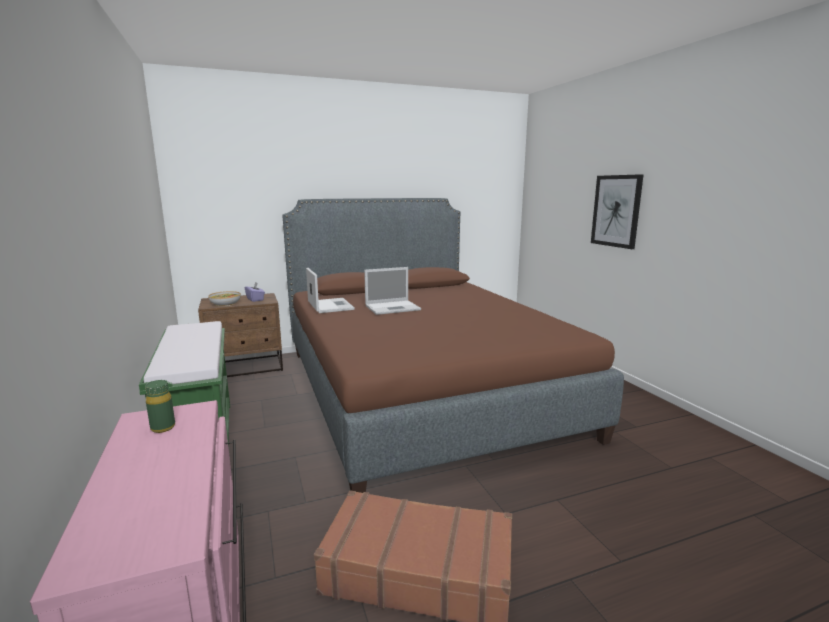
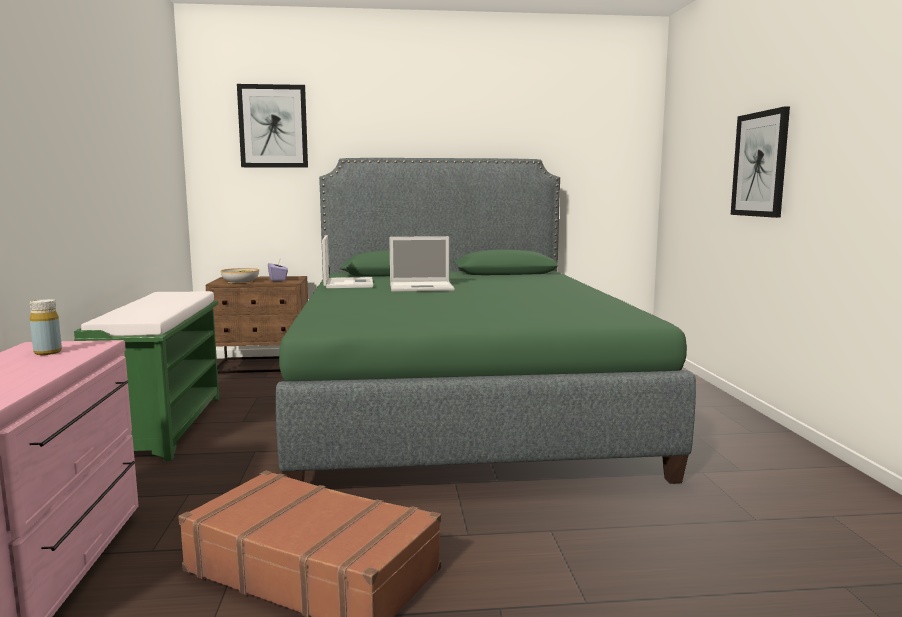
camera: 15 degrees right, 5 degrees down
green bottle [145,380,175,433] -> yellow bottle [30,299,62,355]
brown bed [282,198,624,493] -> green bed [276,158,696,484]
none -> picture [237,84,308,168]

